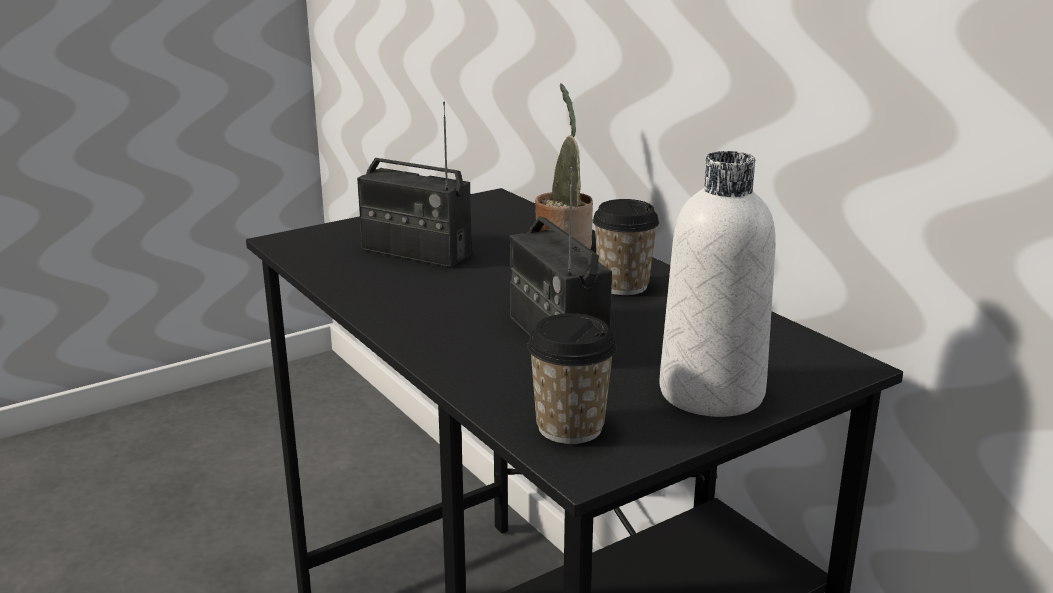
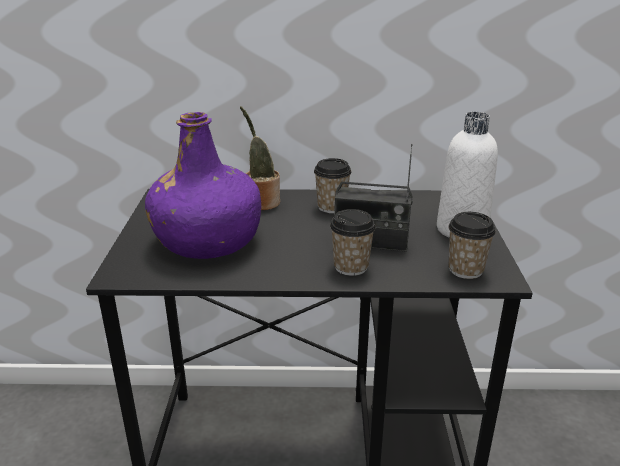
camera: 55 degrees left, 5 degrees up
radio [357,102,472,267] -> purple bottle [145,112,261,259]
none -> cup [330,209,376,276]

